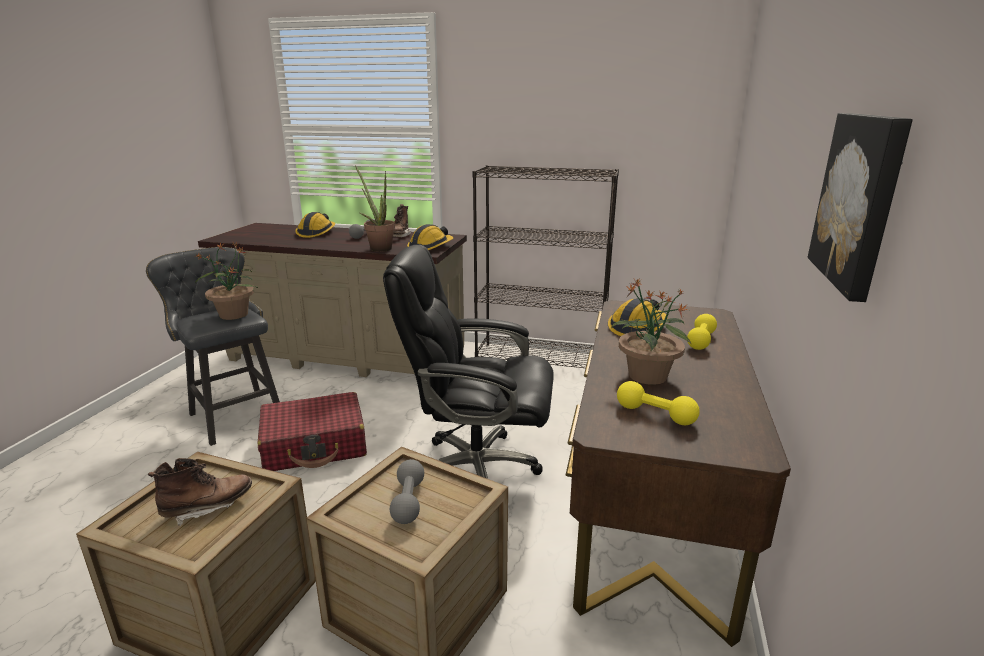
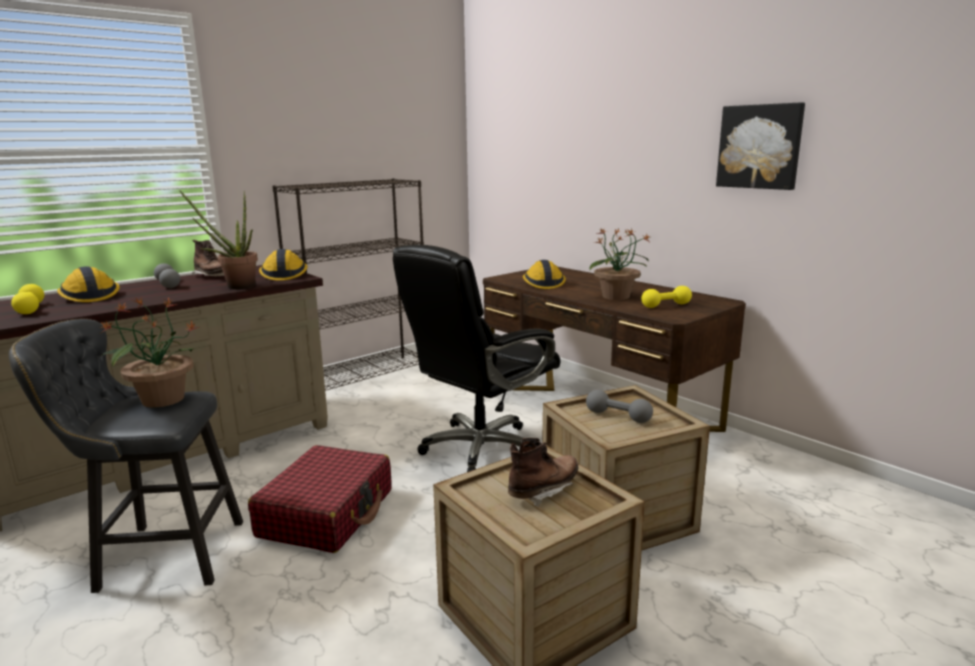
camera: 55 degrees left, 5 degrees down
brown boot [148,458,252,527] -> brown boot turned 45 degrees clockwise [508,438,578,507]
yellow dumbbell [687,314,717,350] -> yellow dumbbell moved to [11,284,44,314]

